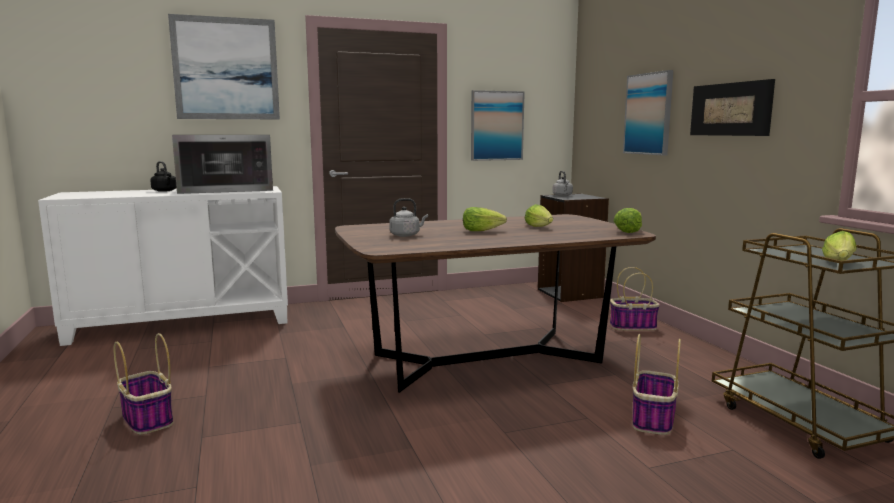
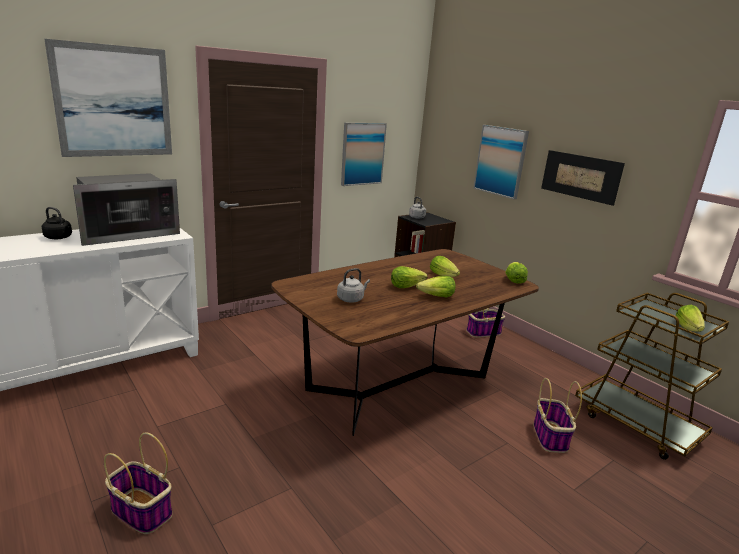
camera: 20 degrees left, 10 degrees up
none -> lettuce [416,276,456,297]

